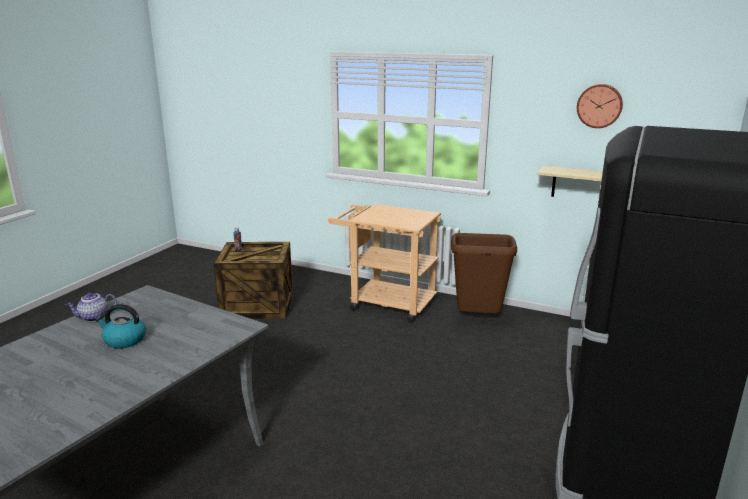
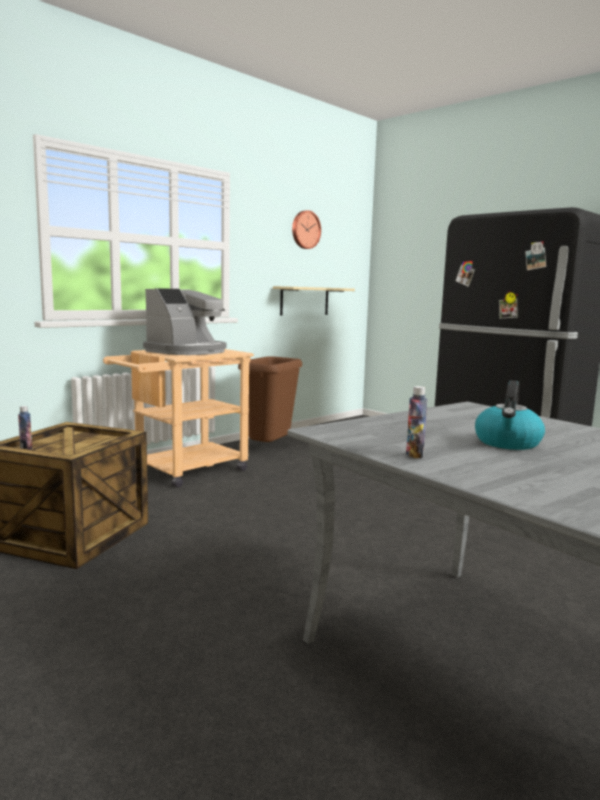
camera: 70 degrees left, 10 degrees down
teapot [66,292,117,322] -> bottle [406,386,427,458]
none -> coffee machine [143,288,226,355]

